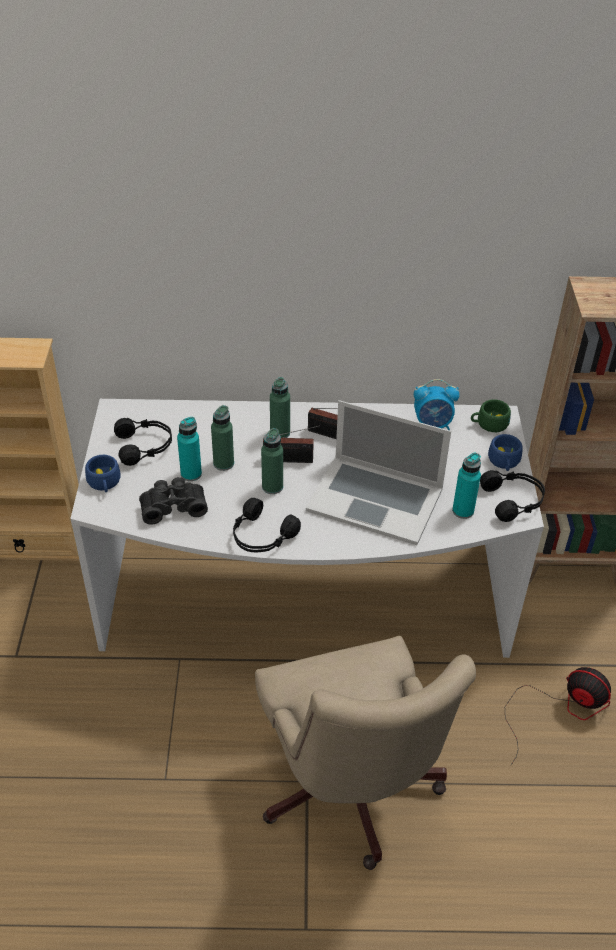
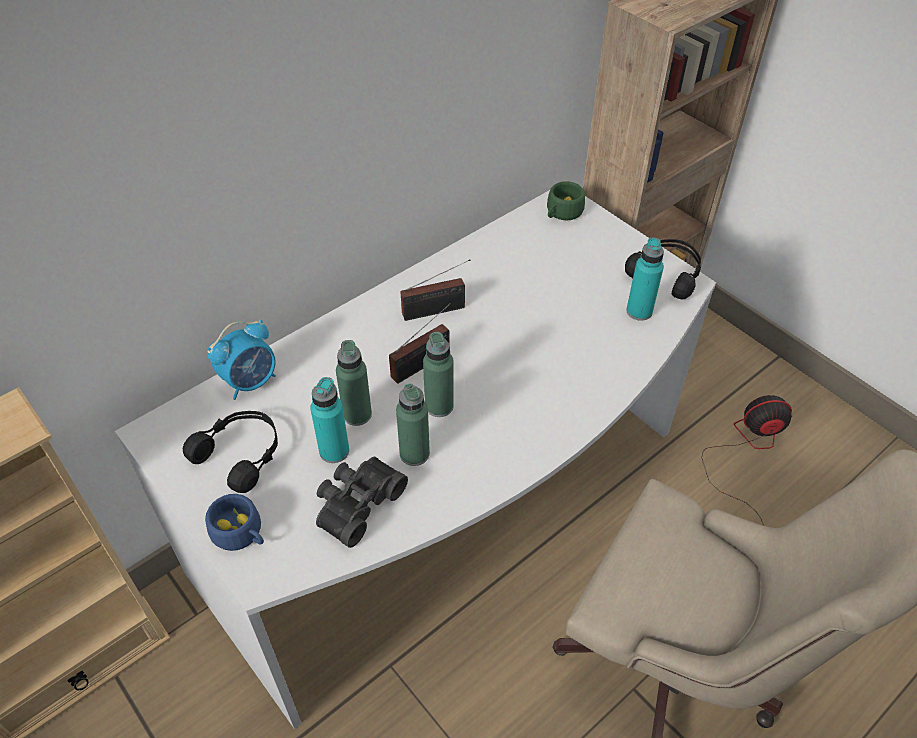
camera: 40 degrees left, 5 degrees up
black headphones [233,498,301,552] -> none
green bottle [270,377,290,438] -> green bottle moved to [396,383,430,466]
laptop [306,400,451,545] -> none
alarm clock [414,379,459,430] -> alarm clock moved to [207,320,276,400]
blue cup [488,434,523,471] -> none

